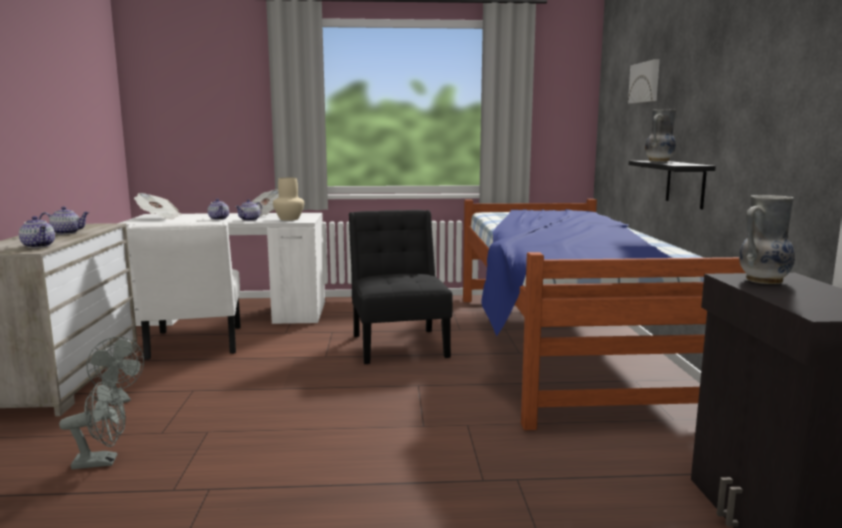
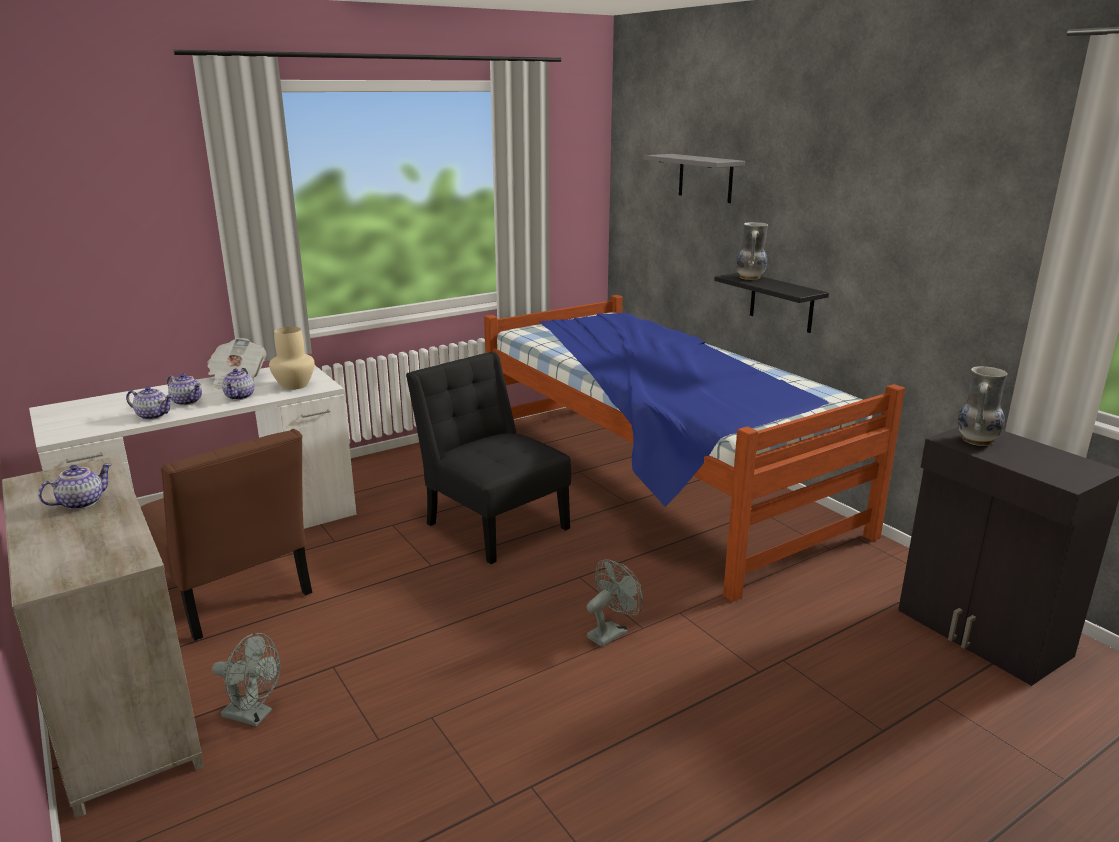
camera: 30 degrees left, 10 degrees up
teapot [19,216,55,248] -> teapot moved to [126,386,173,420]
grey fan [59,382,126,469] -> grey fan moved to [586,559,643,647]
white chair [127,222,241,360] -> brown chair [141,429,312,641]
newspaper [134,193,181,220] -> none
picture [628,59,660,104] -> grey shelf [644,154,745,203]

